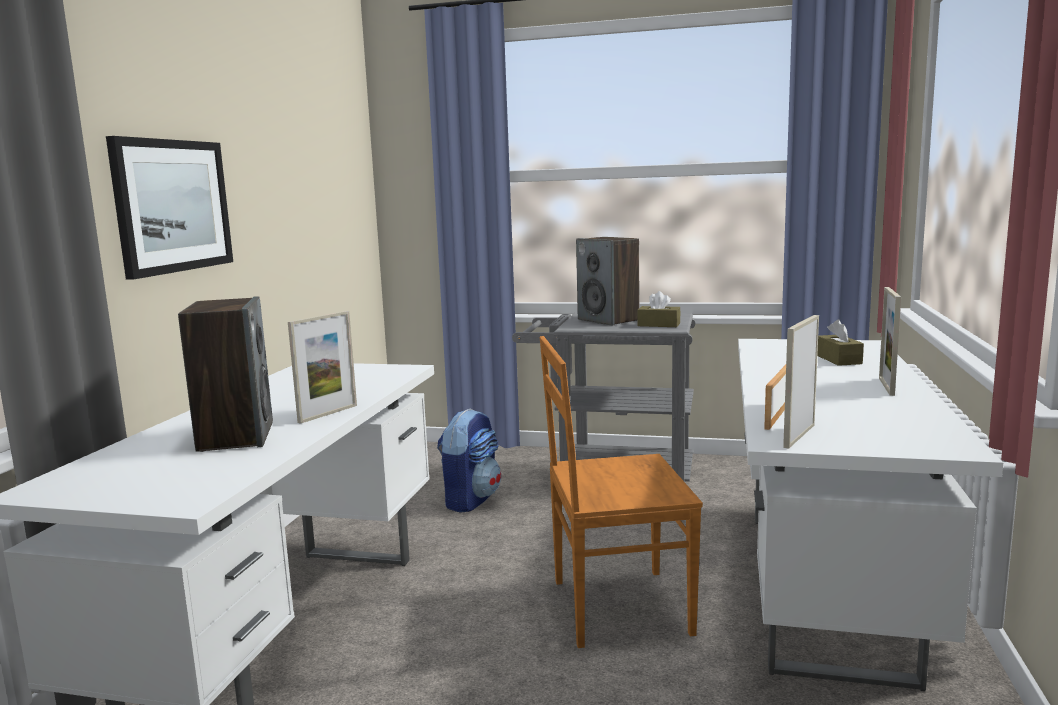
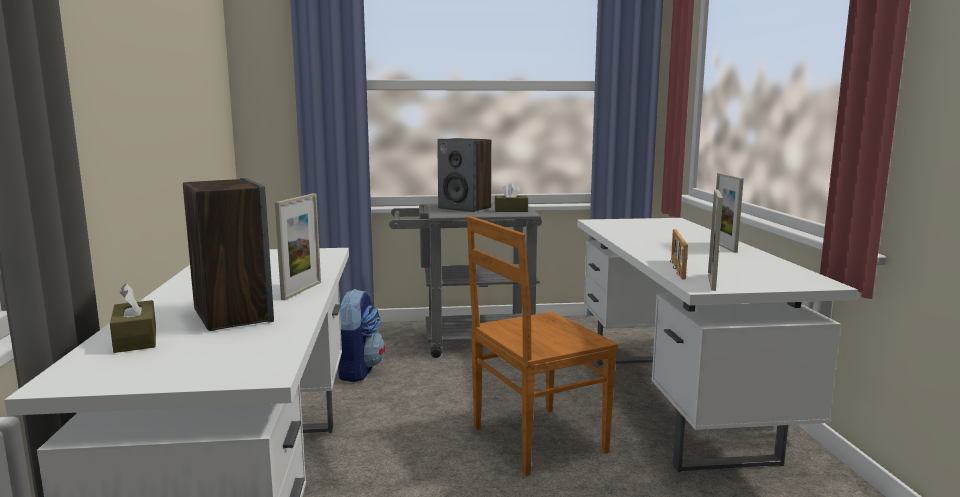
camera: 20 degrees left, 0 degrees up
picture [106,136,233,280] -> none
brown tissue box [817,320,864,366] -> brown tissue box moved to [110,283,156,353]

